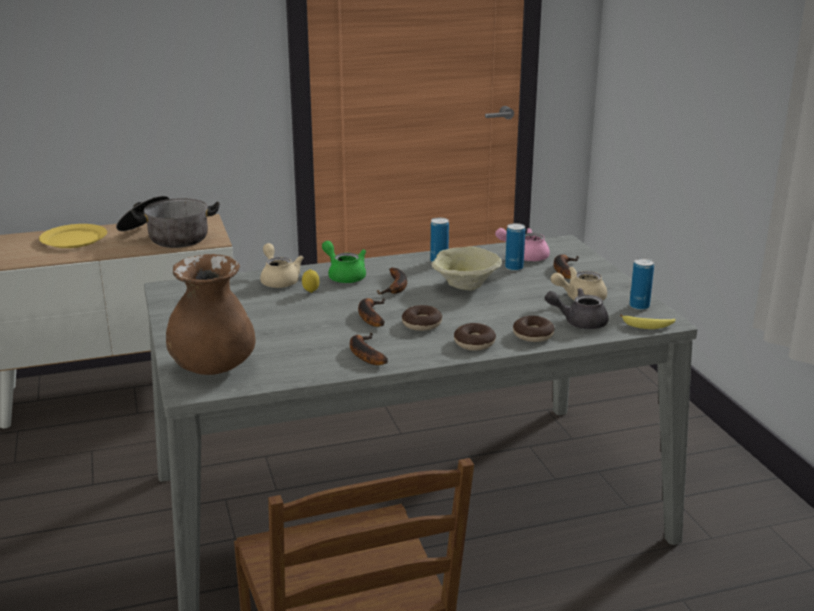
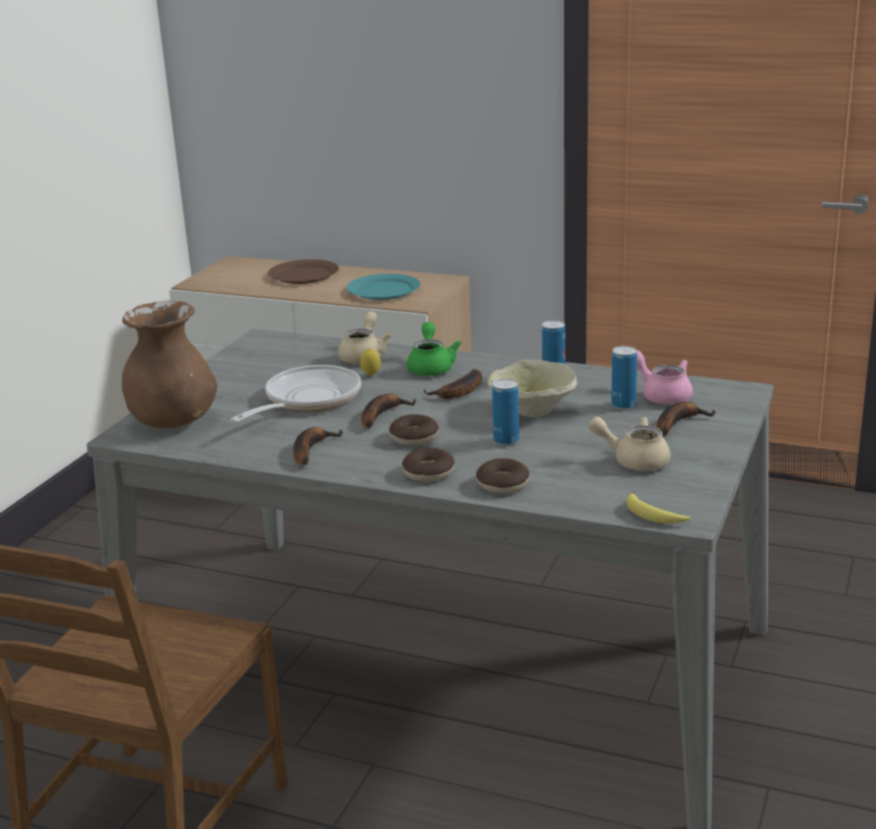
camera: 40 degrees right, 0 degrees up
yellow plate [39,224,107,248] -> brown plate [268,259,339,284]
cooking pot [116,196,220,248] -> turquoise plate [347,274,420,300]
grey teapot [545,288,609,329] -> none
can [629,258,654,310] -> can moved to [492,379,519,446]
none -> frying pan [230,365,361,423]

